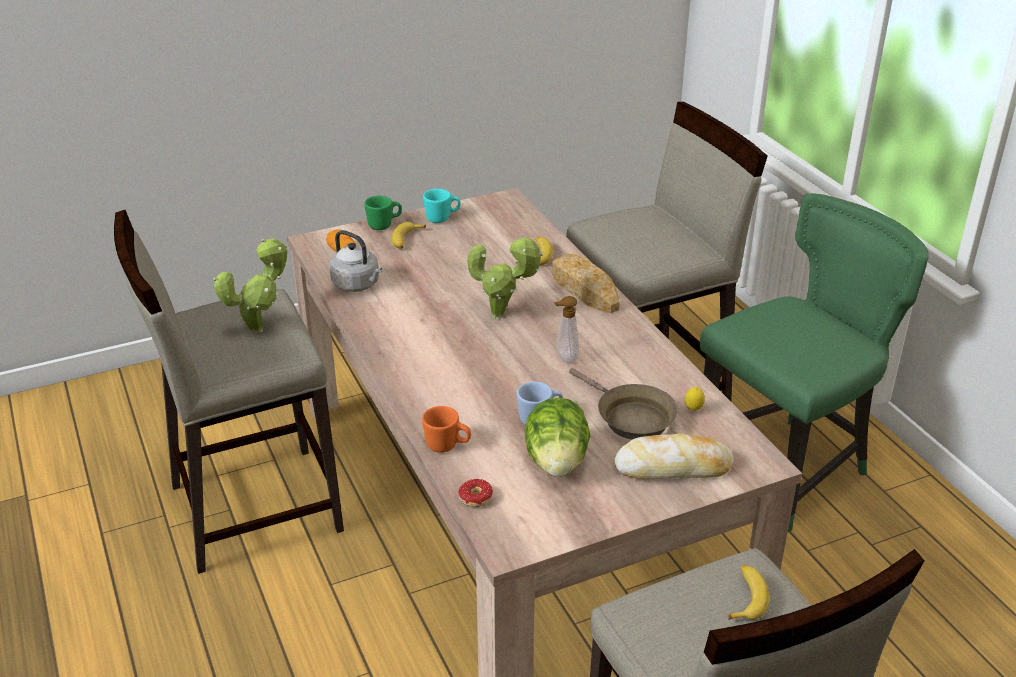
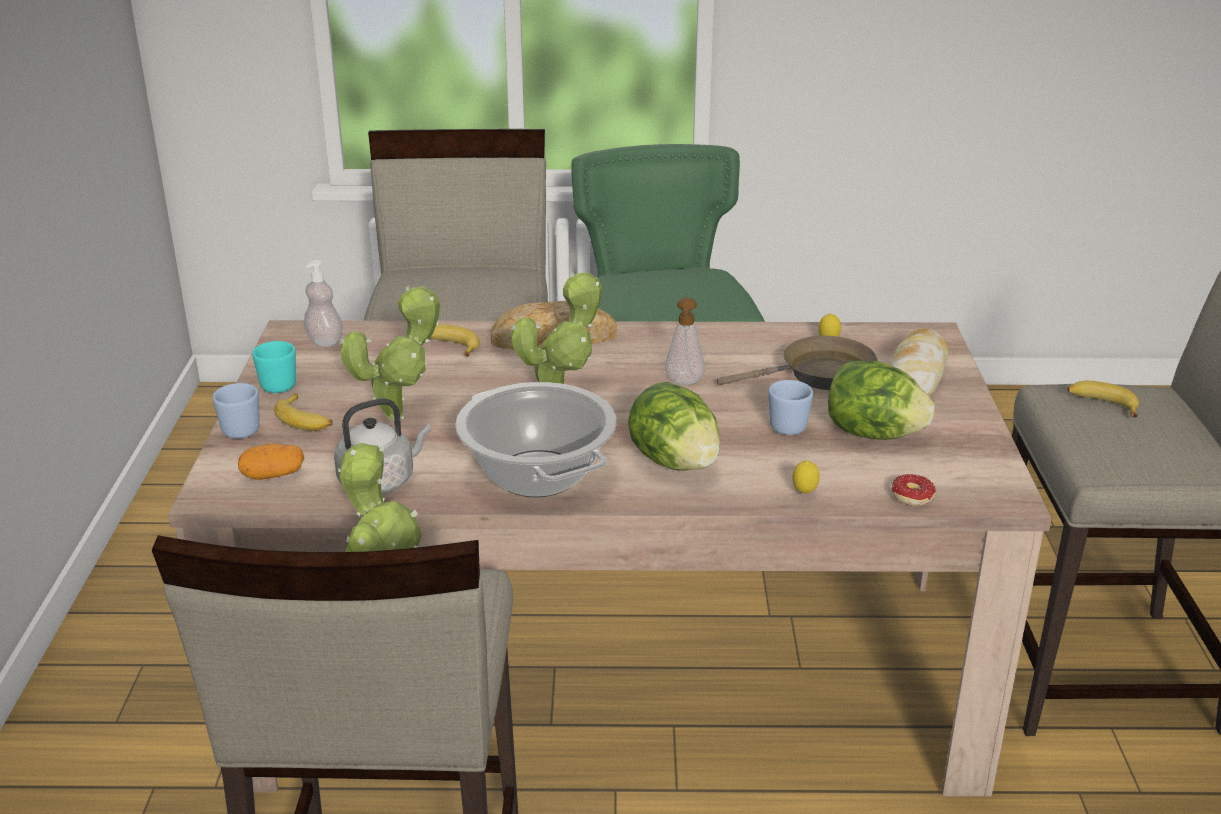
camera: 65 degrees left, 5 degrees down
green mug [364,196,402,230] -> blue mug [212,383,260,439]
orange mug [422,406,471,453] -> lemon [792,460,820,494]
none -> soap dispenser [304,260,343,347]
none -> potted plant [340,285,440,421]
none -> cooking pot [455,382,616,497]
none -> lettuce [628,382,720,471]

